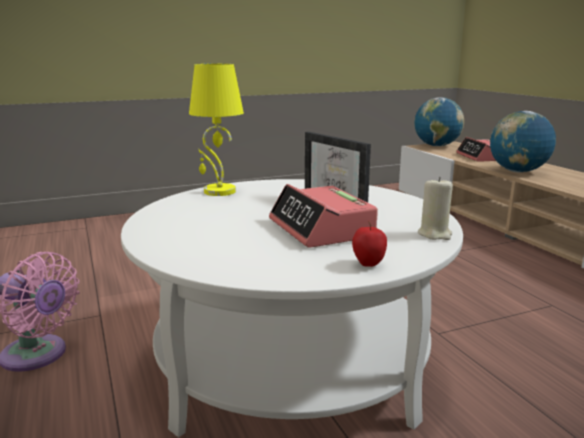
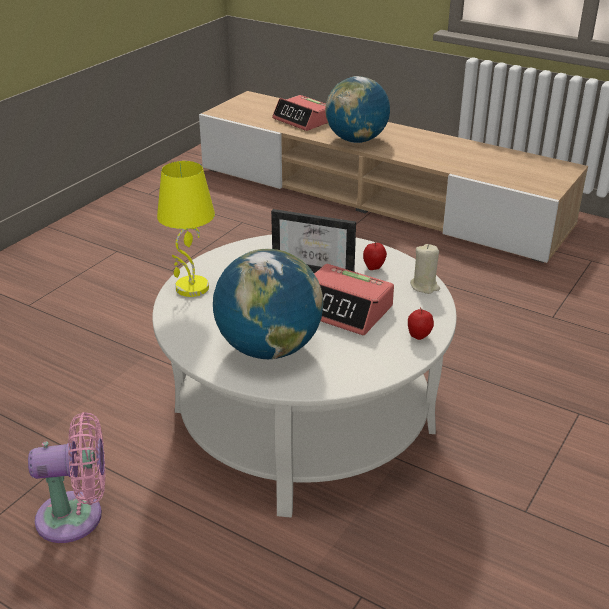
camera: 35 degrees left, 15 degrees up
globe [414,97,464,146] -> globe moved to [213,249,323,359]
none -> apple [363,241,387,270]

